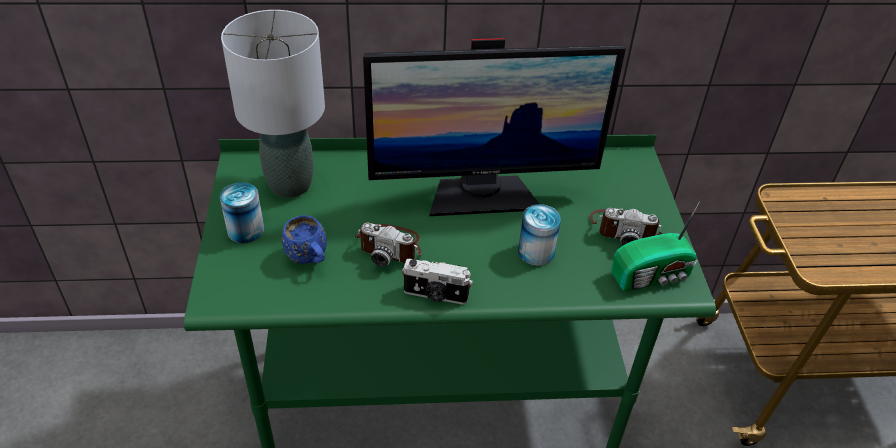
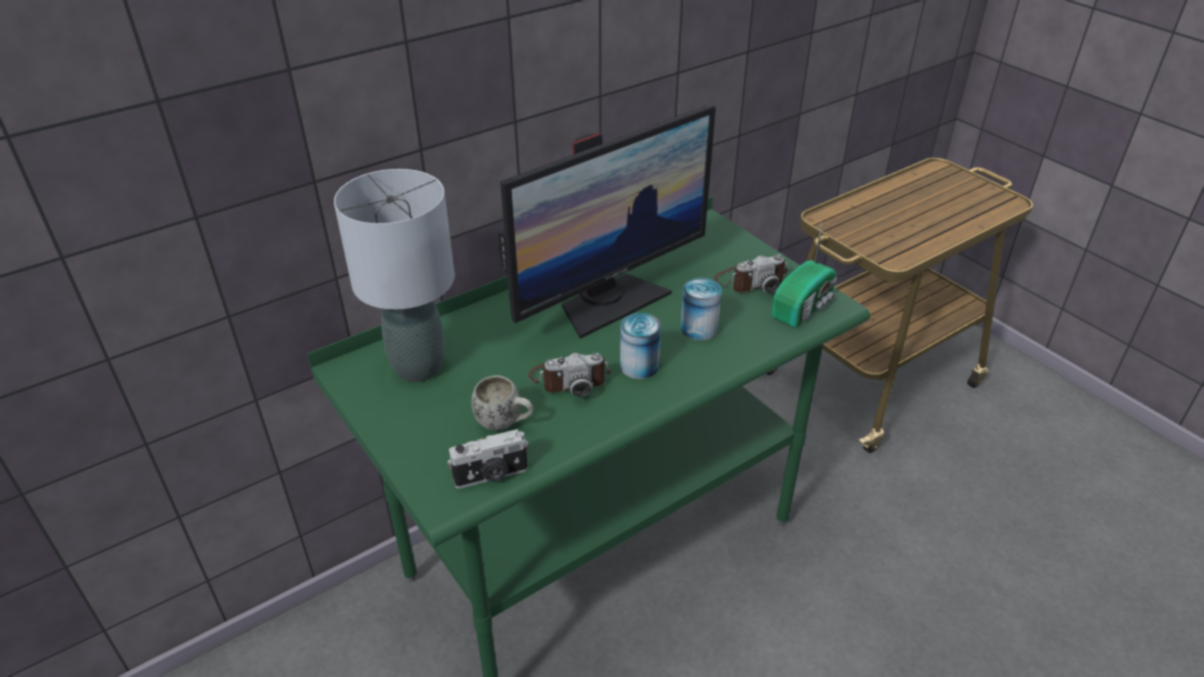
camera: 30 degrees left, 5 degrees down
can [220,182,264,244] -> can moved to [620,313,661,379]
blue mug [282,215,327,264] -> white mug [471,375,533,431]
camera [402,259,473,305] -> camera moved to [447,429,529,489]

